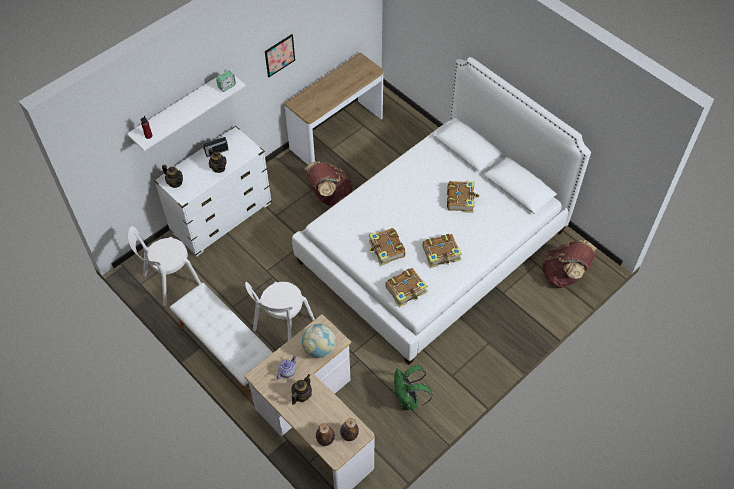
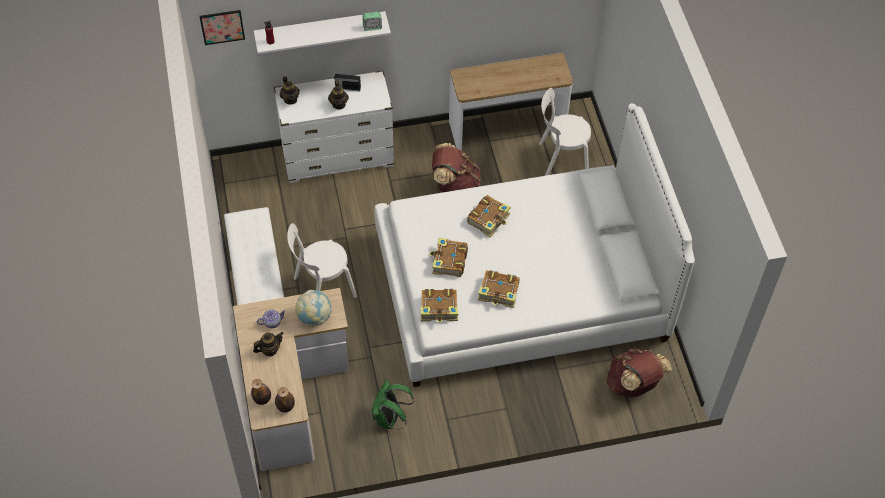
camera: 30 degrees right, 0 degrees up
white chair [128,226,201,306] -> white chair moved to [539,88,591,176]
picture [265,34,295,77] -> picture moved to [200,10,245,45]
book [447,181,480,213] -> book moved to [467,195,511,238]

